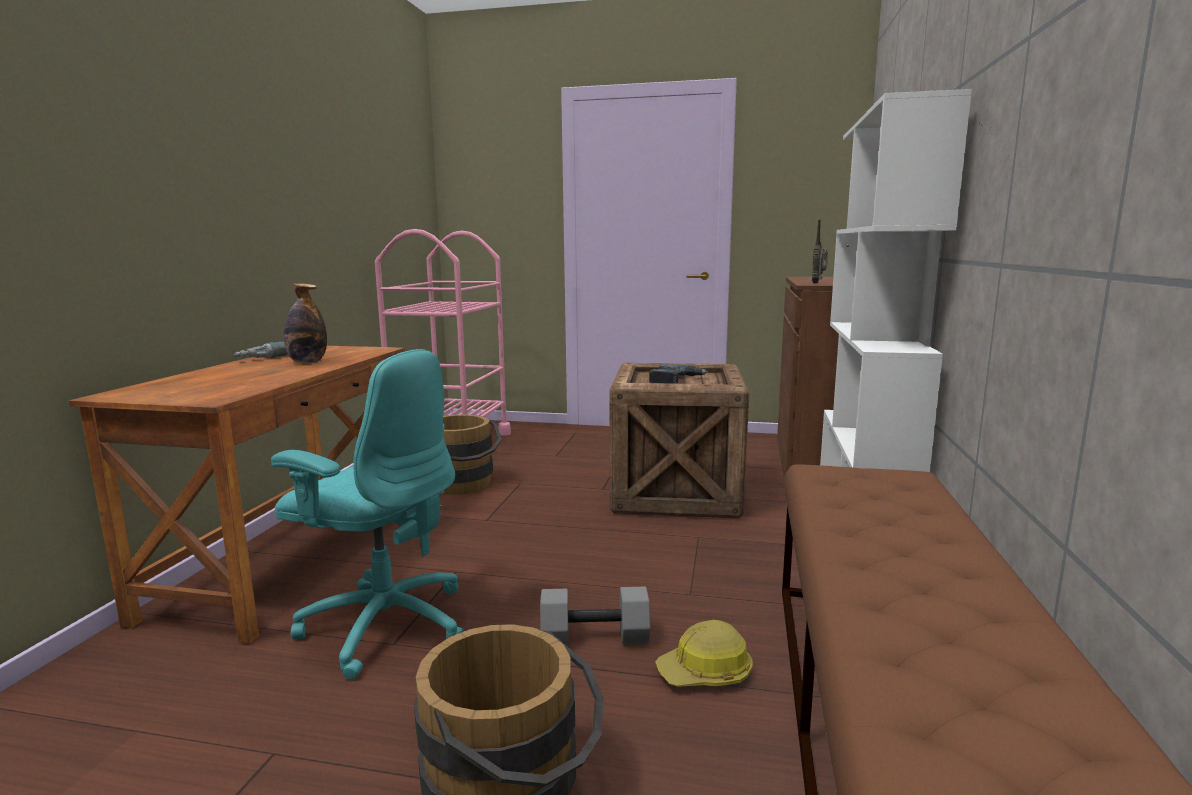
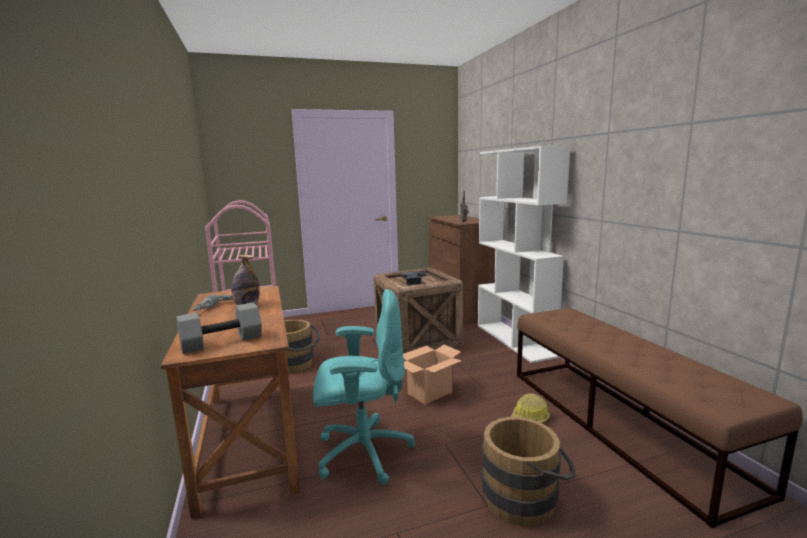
camera: 30 degrees left, 0 degrees up
grey dumbbell [540,586,650,646] -> grey dumbbell moved to [176,302,262,354]
none -> cardboard box [403,345,461,405]

